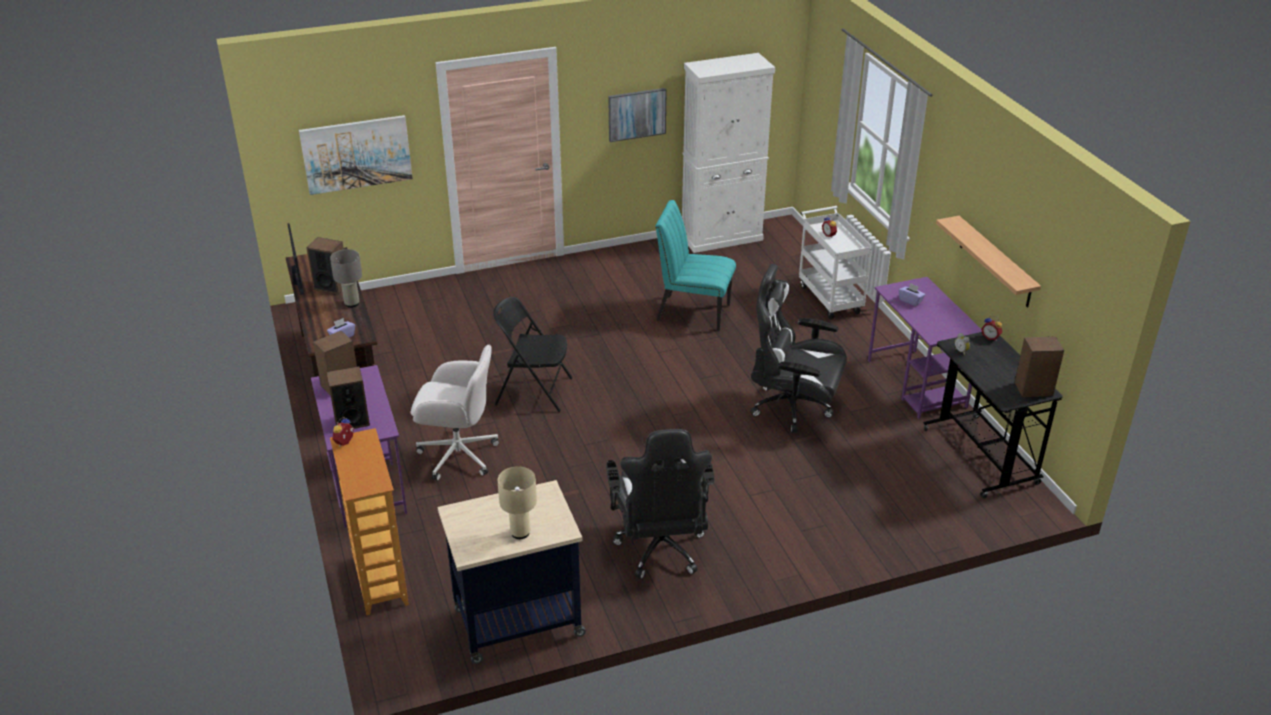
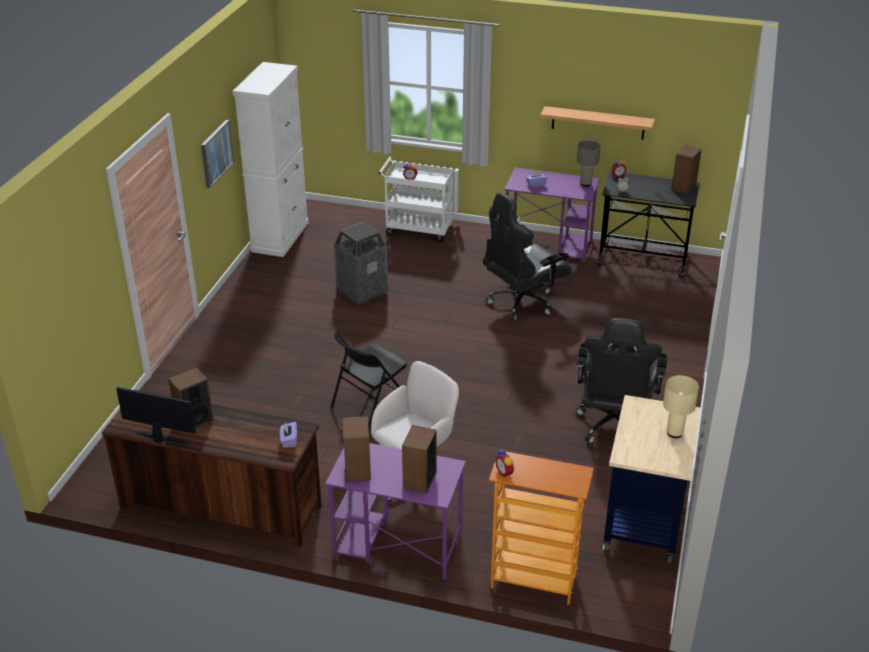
camera: 55 degrees left, 0 degrees up
picture [299,115,413,195] -> none
grey table lamp [330,249,362,308] -> grey table lamp moved to [577,140,600,187]
black office chair [606,429,714,579] -> black office chair turned 75 degrees clockwise [576,318,667,443]
turquoise chair [655,200,736,331] -> trash can [334,222,388,305]

